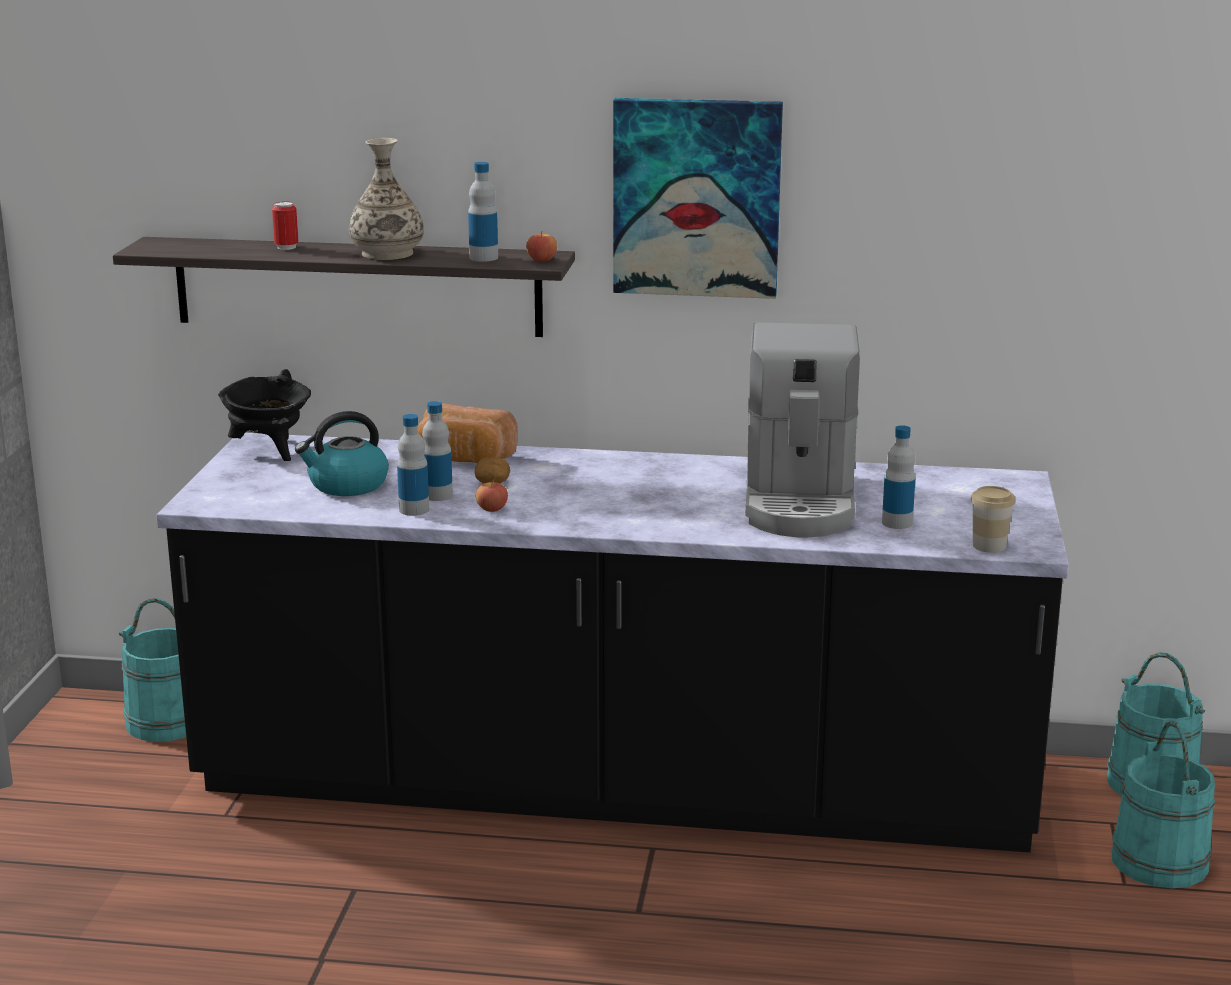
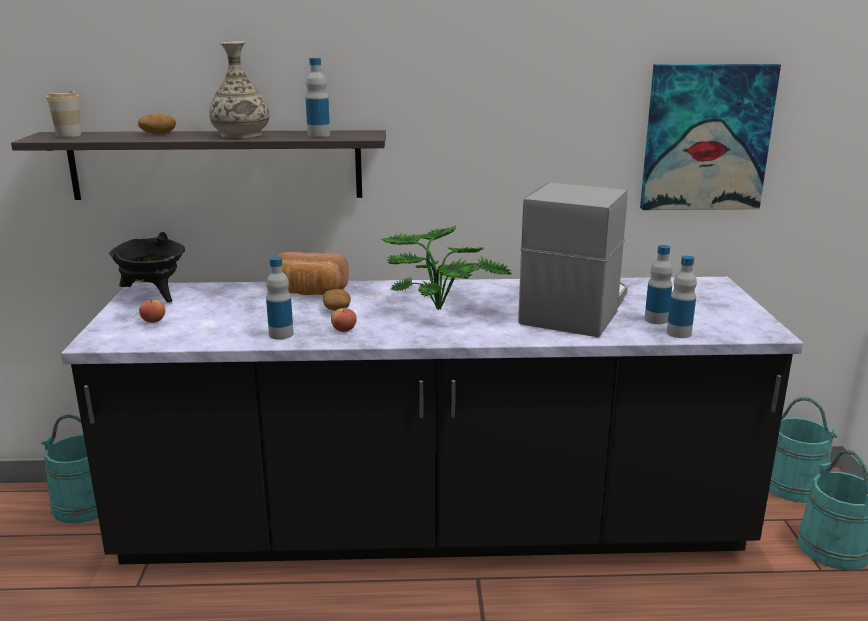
camera: 10 degrees left, 0 degrees up
can [272,201,298,250] -> potato [138,114,176,134]
kettle [295,411,389,496] -> none
bottle [422,401,453,501] -> bottle moved to [667,255,697,338]
apple [526,231,557,262] -> apple moved to [139,299,165,323]
picture [613,98,783,299] -> picture moved to [640,64,781,210]
coffee machine [745,323,860,538] -> coffee machine turned 150 degrees counterclockwise [518,183,628,337]
cup [971,486,1015,553] -> cup moved to [46,91,81,137]
none -> potted plant [382,225,512,310]

